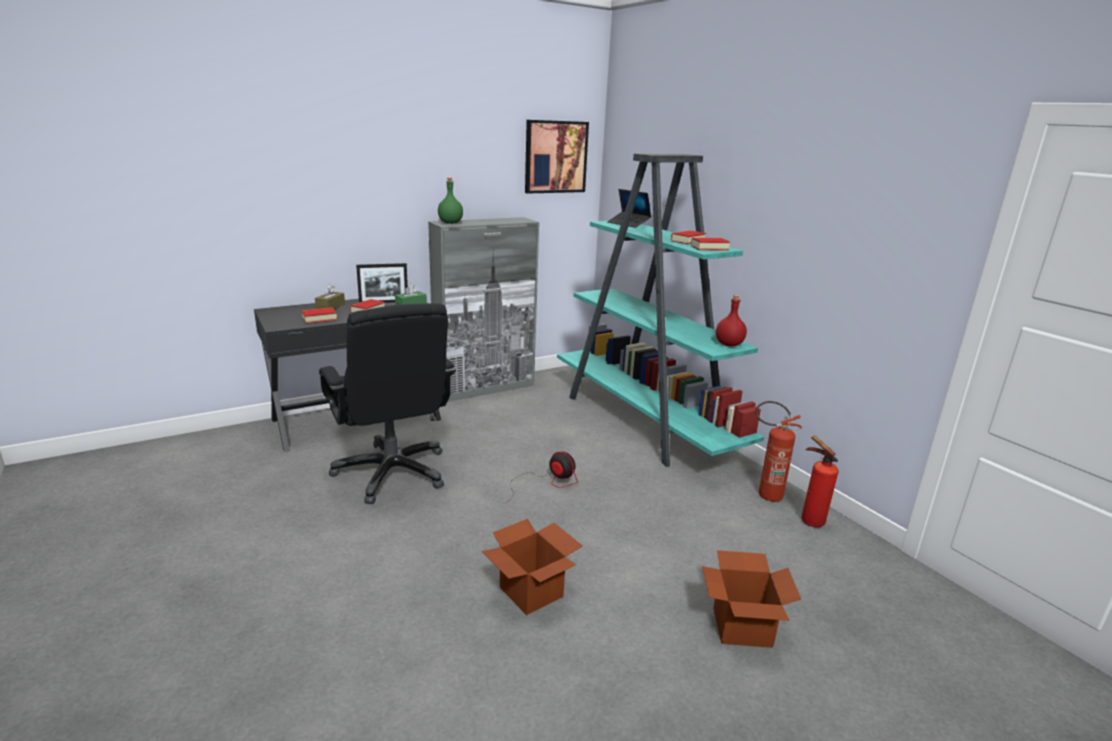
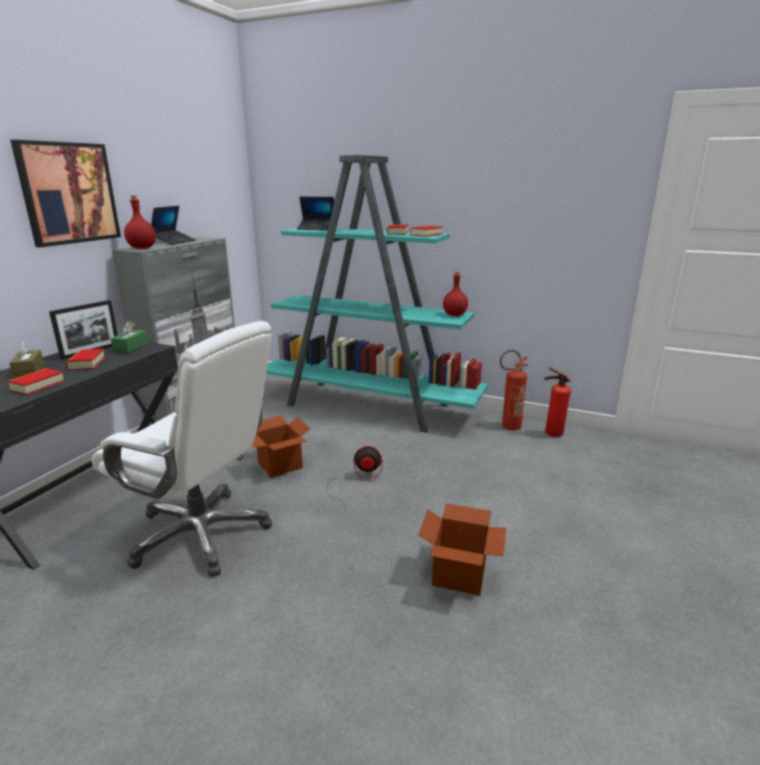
camera: 35 degrees left, 0 degrees up
black office chair [319,303,456,504] -> white office chair [92,321,272,577]
green bottle [438,178,463,224] -> red bottle [124,196,156,249]
picture [525,120,589,194] -> picture moved to [10,140,121,248]
cardboard box [702,550,801,648] -> cardboard box moved to [252,416,311,478]
none -> laptop [151,206,196,245]

